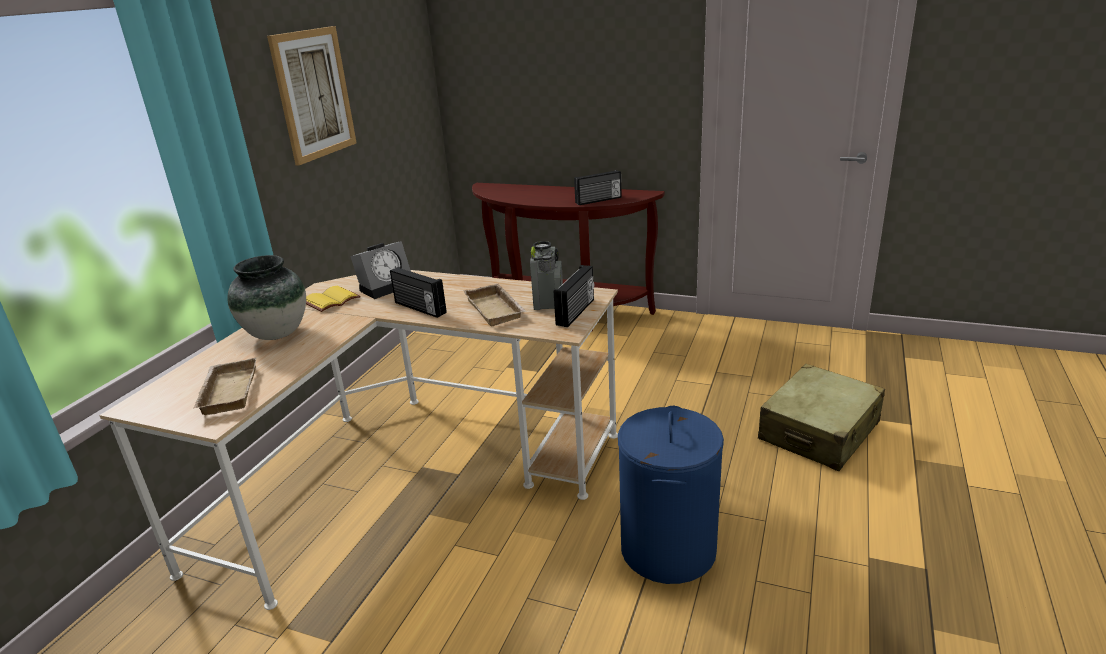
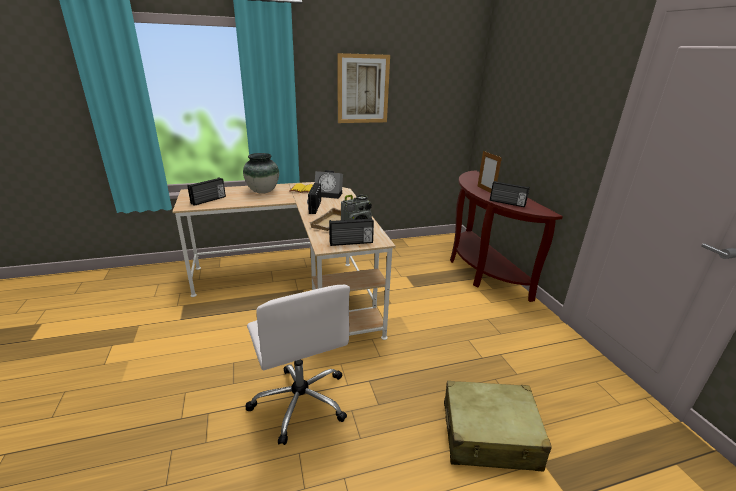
camera: 50 degrees right, 0 degrees up
beige tray [193,358,256,415] -> radio [187,177,226,206]
blue laundry basket [618,406,724,584] -> white office chair [245,285,350,445]
none -> picture frame [477,151,502,193]

